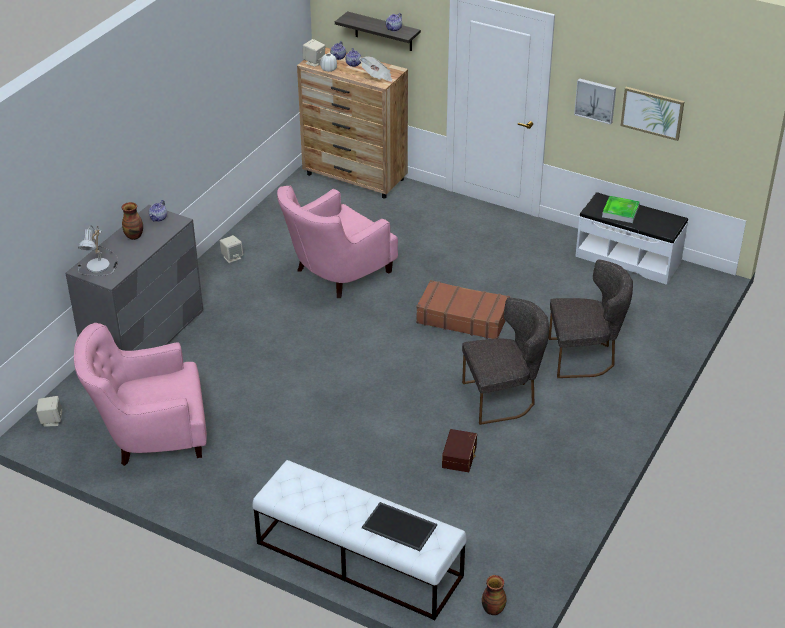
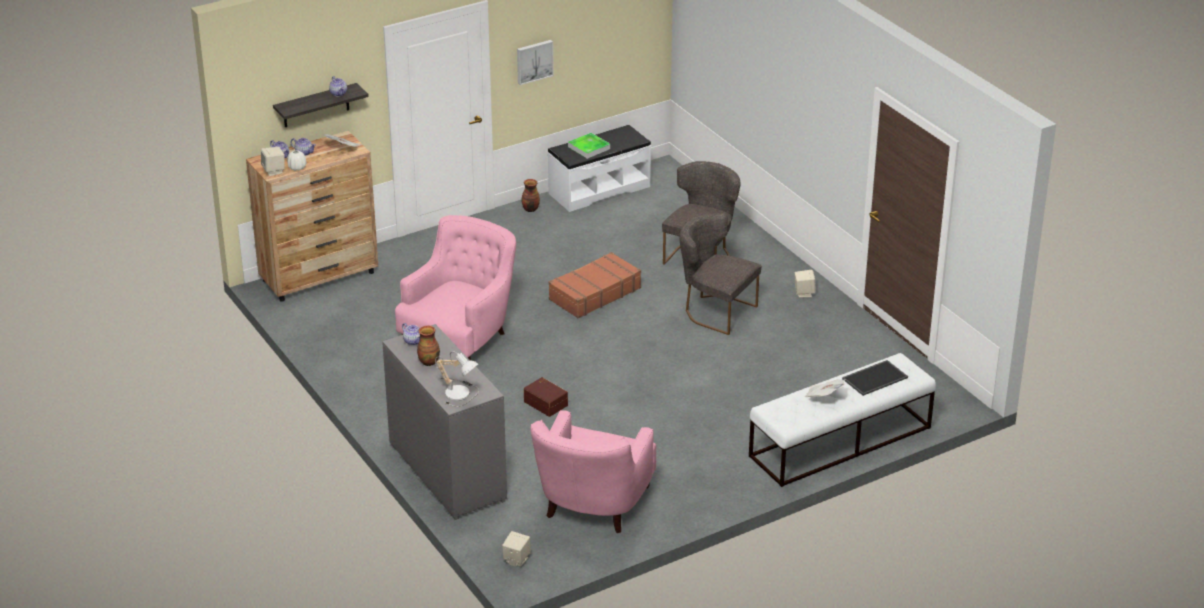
camera: 60 degrees left, 5 degrees down
beige speaker [220,235,243,263] -> beige speaker moved to [795,270,816,297]
pink armchair [277,186,398,298] -> pink armchair turned 135 degrees counterclockwise [395,215,516,360]
brown storage box [442,429,477,472] -> brown storage box moved to [524,377,568,417]
grey chair [462,297,549,425] -> grey chair turned 75 degrees counterclockwise [679,213,761,335]
vase [482,575,507,615] -> vase moved to [522,179,540,212]
picture [621,87,685,141] -> none
none -> newspaper [805,379,845,397]

